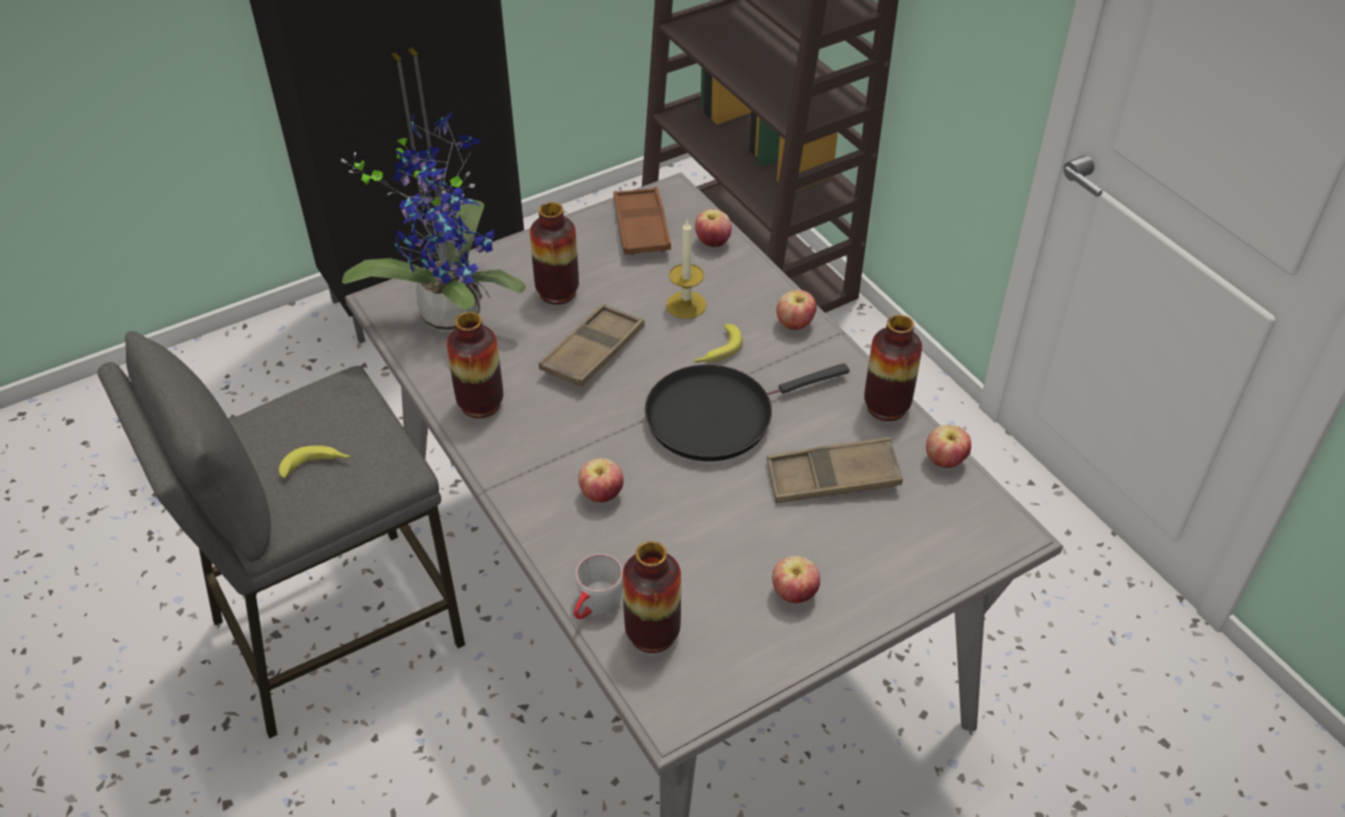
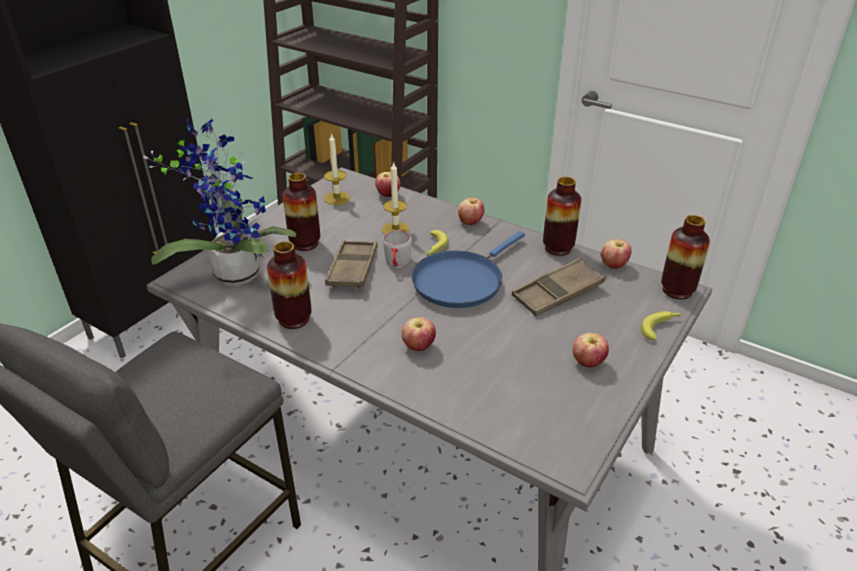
camera: 25 degrees left, 10 degrees down
banana [279,446,350,478] -> banana moved to [641,311,681,341]
grey mug [574,554,623,619] -> grey mug moved to [383,230,412,267]
brown tray [613,187,671,255] -> candle [324,133,350,205]
vase [622,541,681,653] -> vase moved to [661,215,710,299]
black frying pan [645,363,849,461] -> blue frying pan [412,231,525,308]

